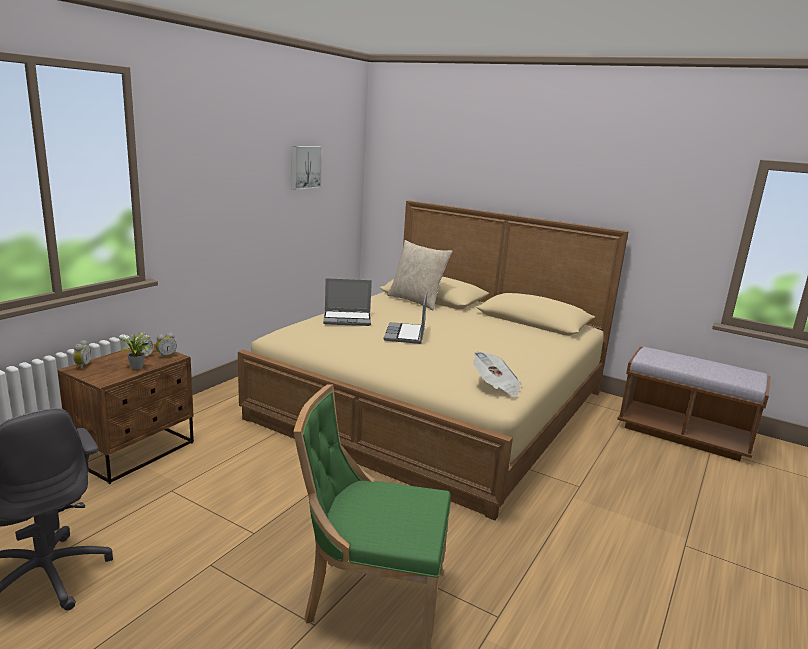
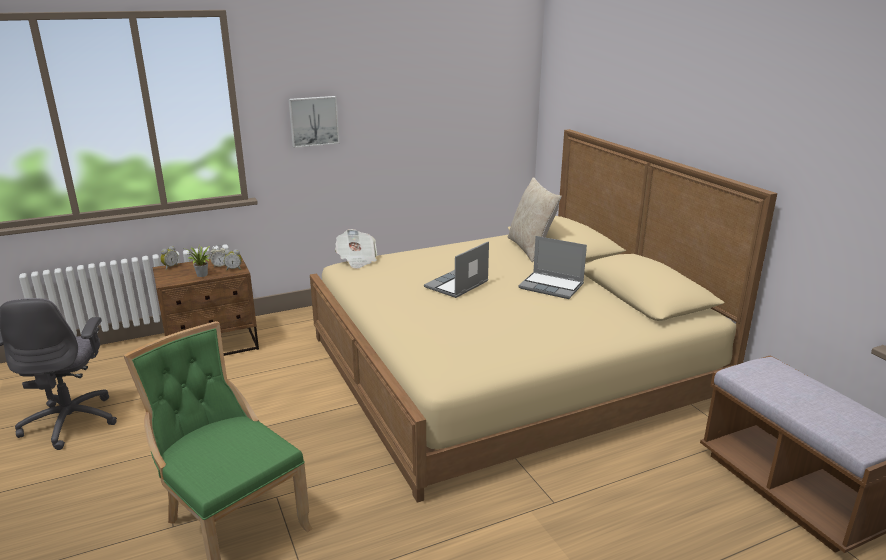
camera: 35 degrees right, 5 degrees up
picture [291,146,323,190] -> picture moved to [288,96,339,148]
laptop [323,278,372,326] -> laptop moved to [518,236,587,299]
newspaper [473,351,522,397] -> newspaper moved to [335,229,377,269]

